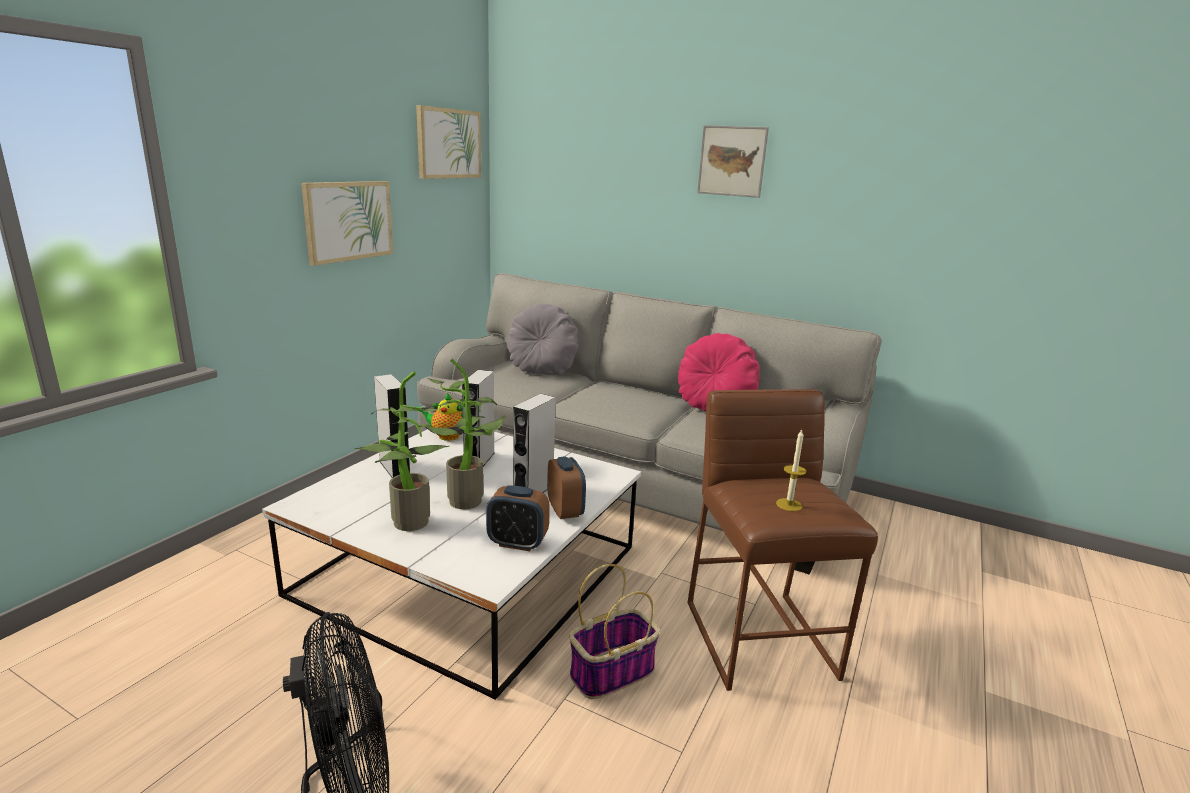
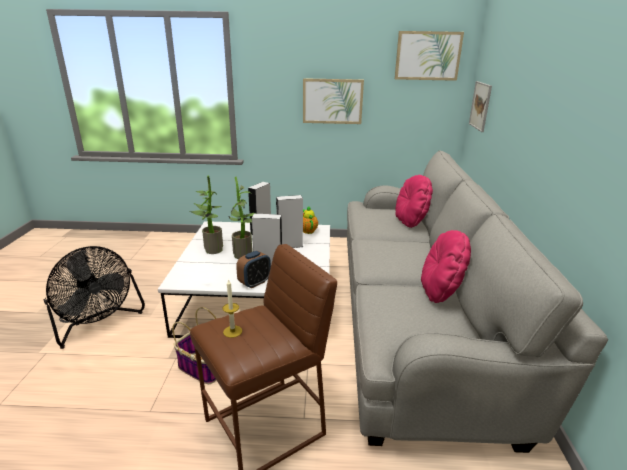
camera: 65 degrees right, 5 degrees up
alarm clock [486,486,550,551] -> none
grey pillow [508,304,579,375] -> pink pillow [395,175,433,228]
picture [697,125,769,198] -> picture moved to [469,81,492,132]

